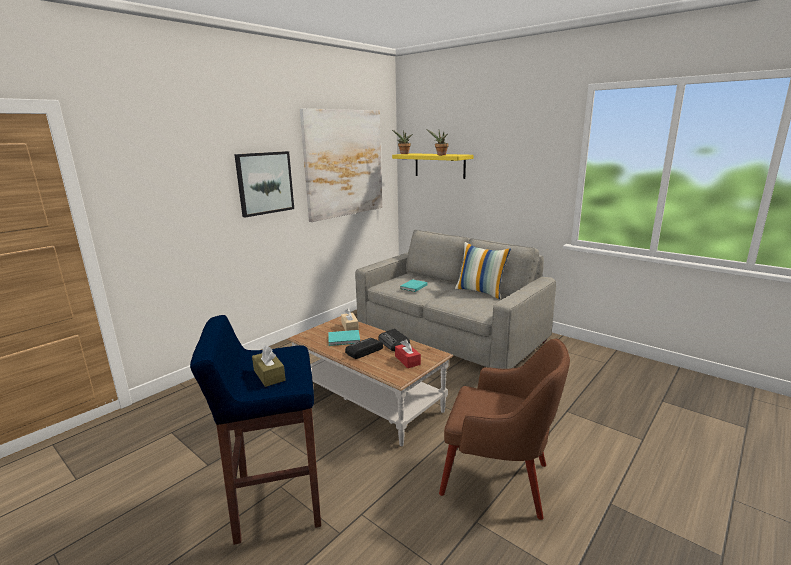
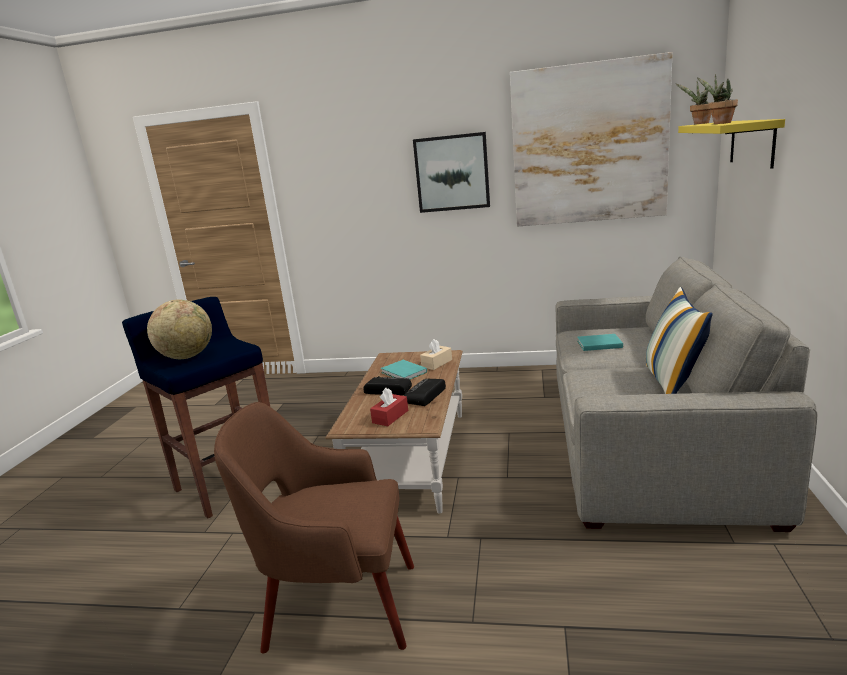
camera: 60 degrees right, 0 degrees up
brown tissue box [252,345,286,387] -> globe [147,299,212,359]
brown armchair [439,338,570,520] -> brown armchair turned 105 degrees clockwise [214,402,414,654]

